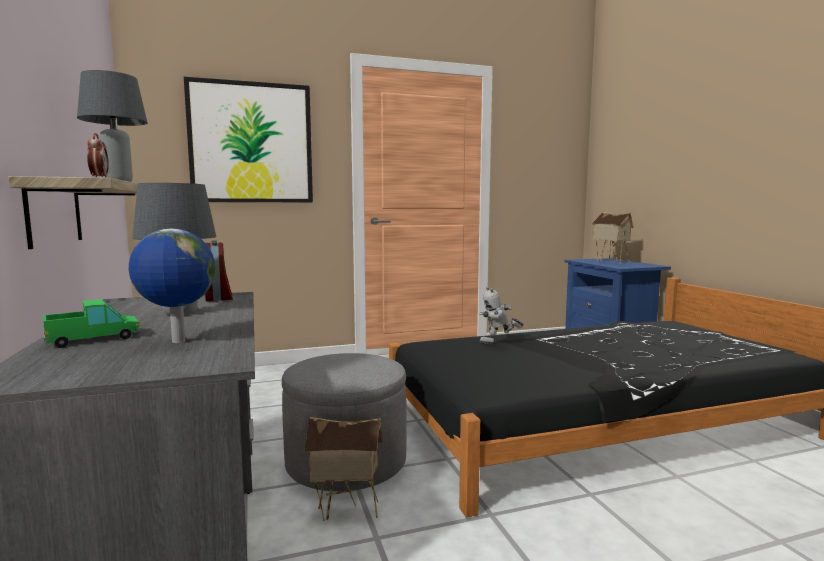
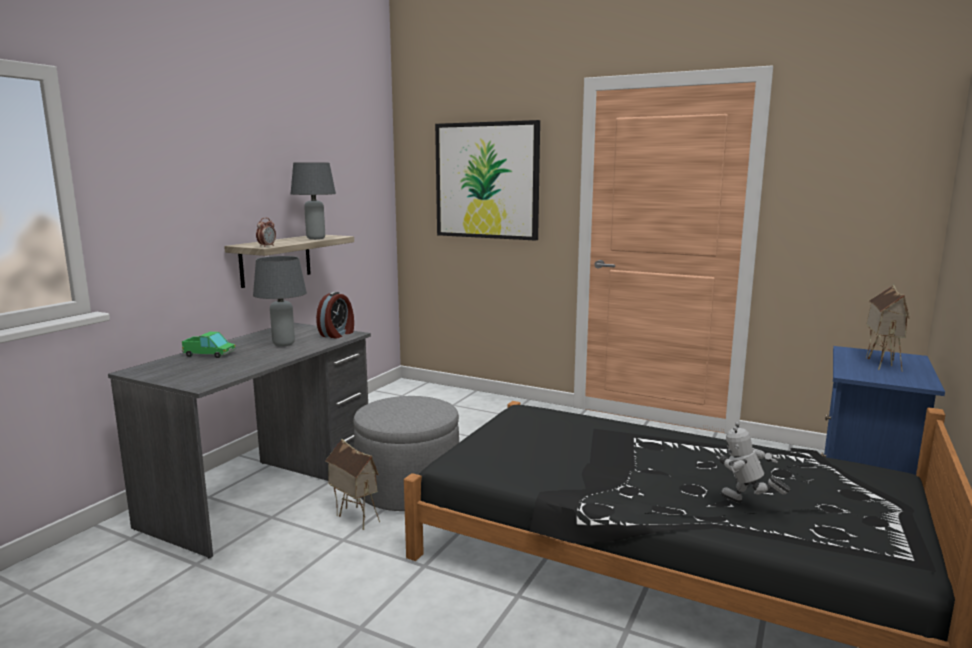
camera: 45 degrees right, 5 degrees up
globe [129,229,215,343] -> none
toy robot [479,287,524,345] -> toy robot moved to [716,422,791,503]

